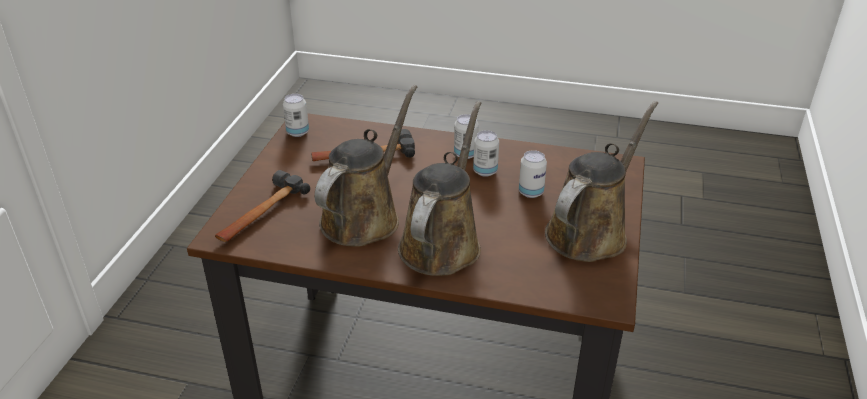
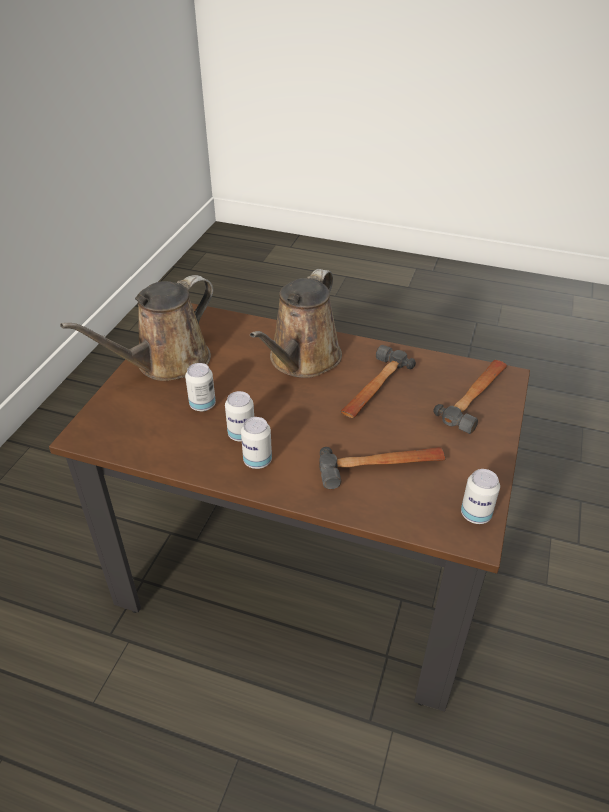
camera: 175 degrees left, 5 degrees up
brown watering can [315,85,417,247] -> hammer [341,345,416,418]

